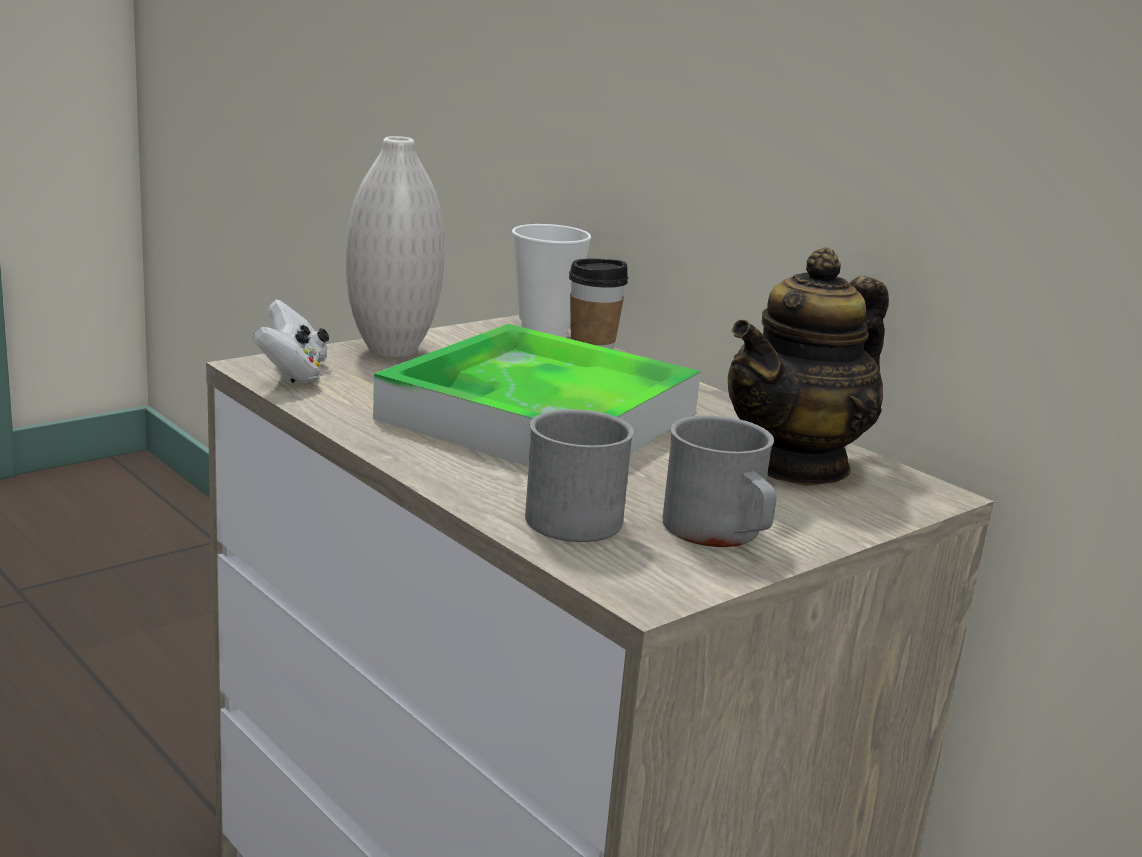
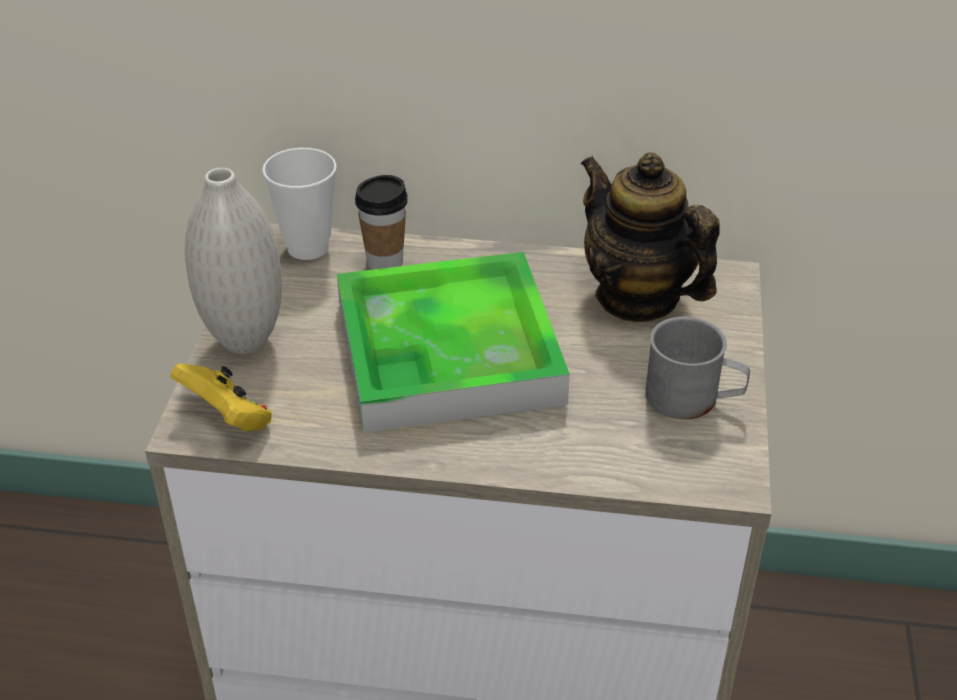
camera: 40 degrees left, 20 degrees up
white game controller [252,300,329,385] -> yellow game controller [171,364,272,432]
grey mug [525,409,634,542] -> none
teapot [728,247,889,486] -> teapot turned 135 degrees clockwise [580,152,720,322]

